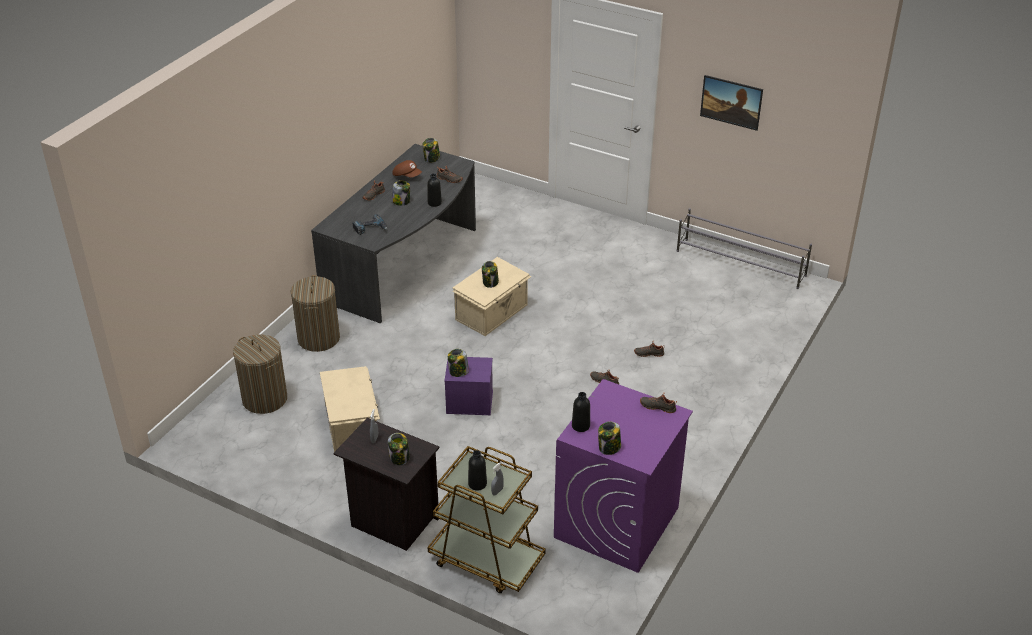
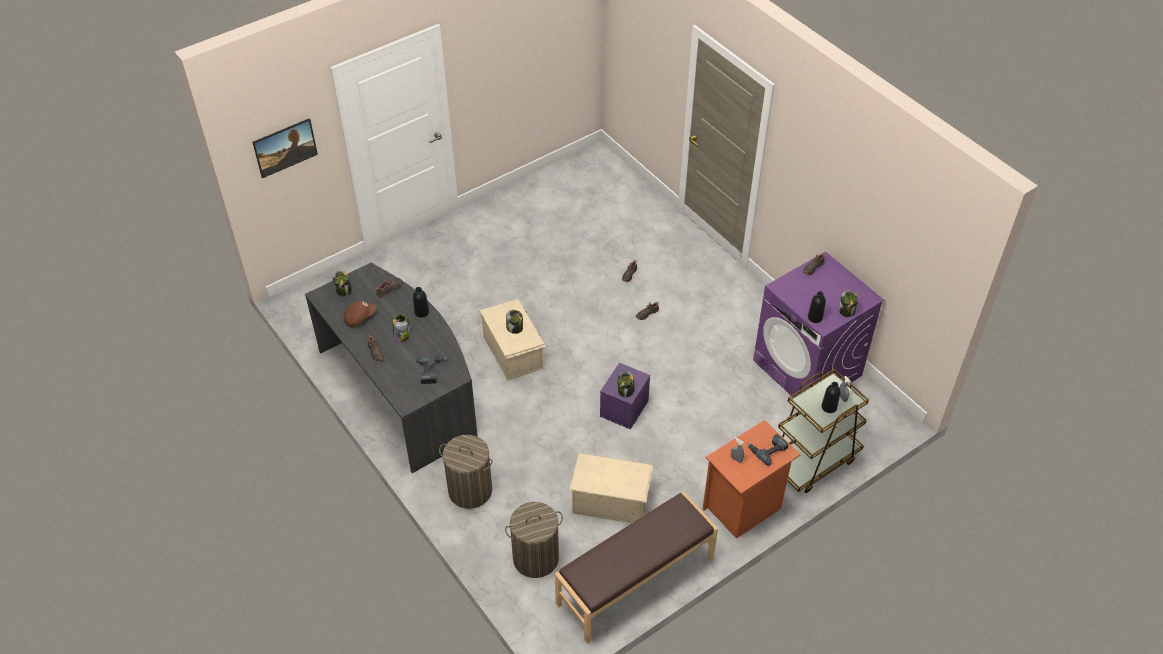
camera: 65 degrees left, 10 degrees up
black nightstand [333,418,439,551] -> orange nightstand [703,420,801,539]
jar [388,433,410,465] -> power drill [747,434,788,466]
grey shoe rack [676,208,812,289] -> none
picture [700,75,763,131] -> picture moved to [252,118,318,178]
none -> brown bench [555,492,718,644]

